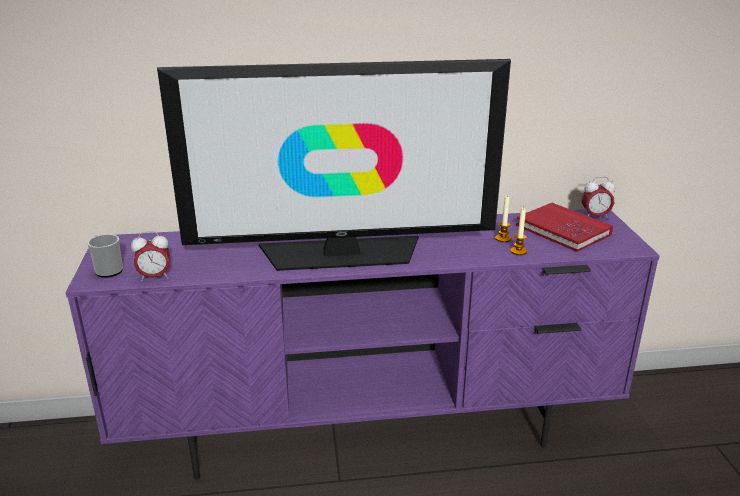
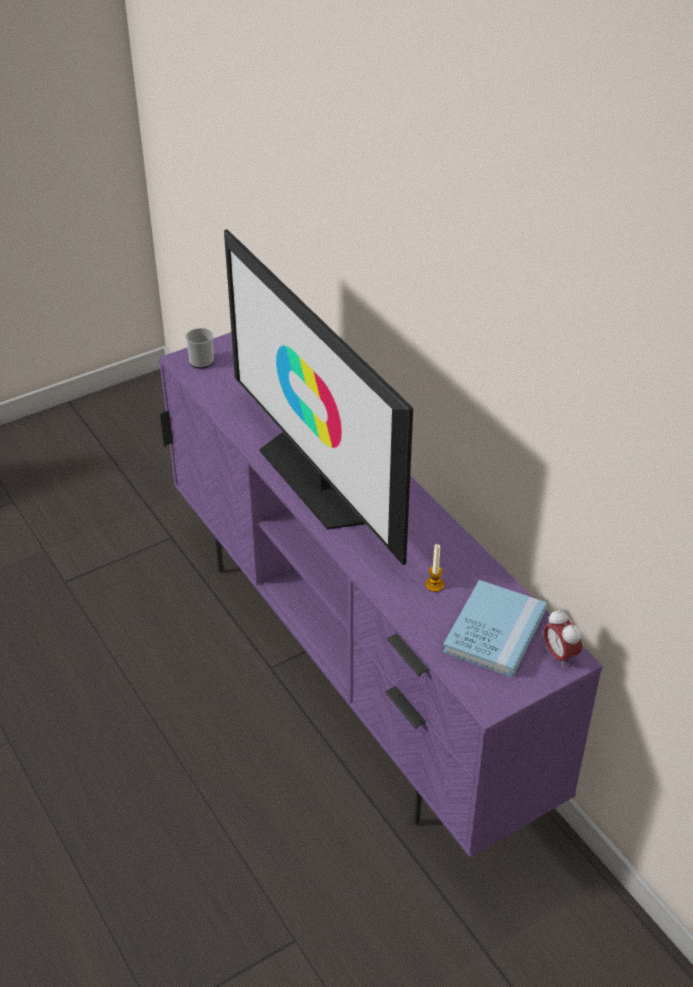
camera: 65 degrees right, 15 degrees up
alarm clock [131,231,170,282] -> none
candle [510,207,527,255] -> none
red book [516,203,613,252] -> blue book [443,580,547,678]

